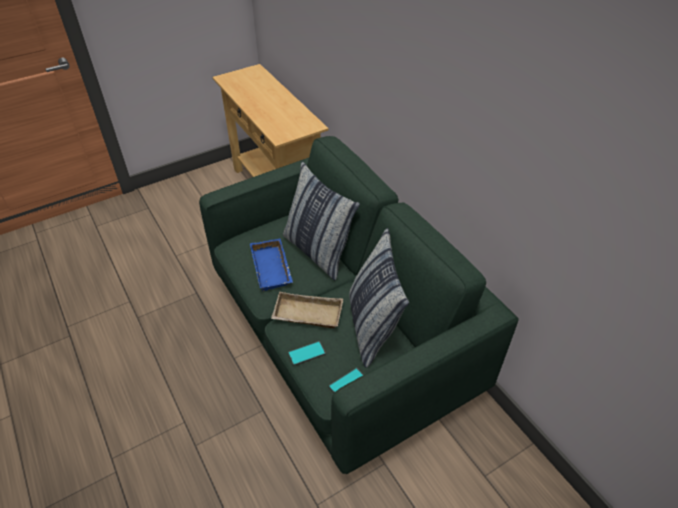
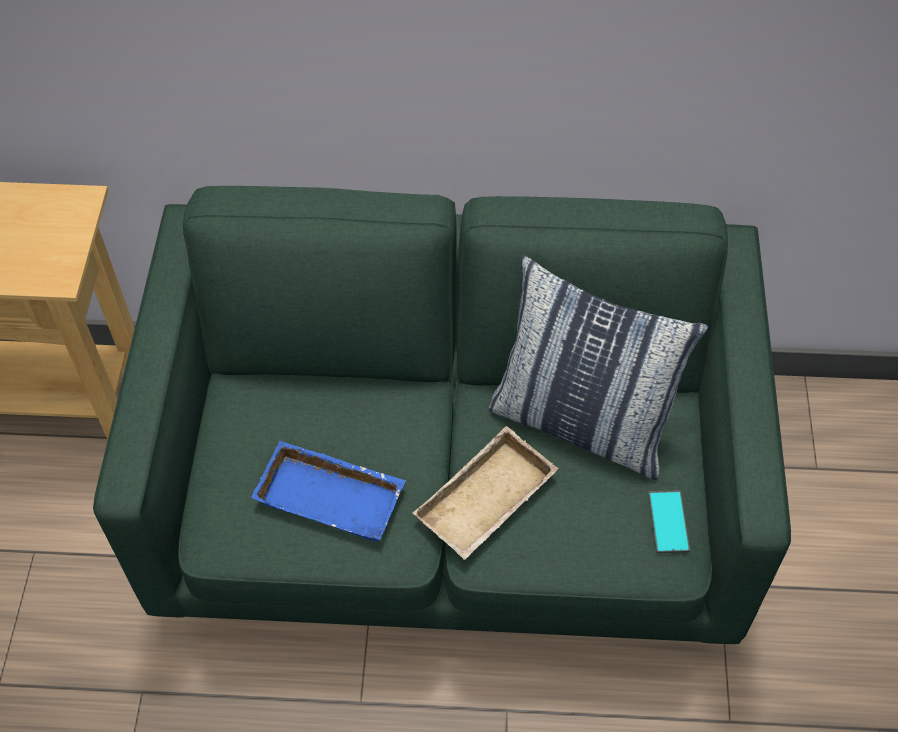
camera: 55 degrees left, 10 degrees up
pillow [283,161,360,280] -> none
phone [288,341,326,366] -> none

